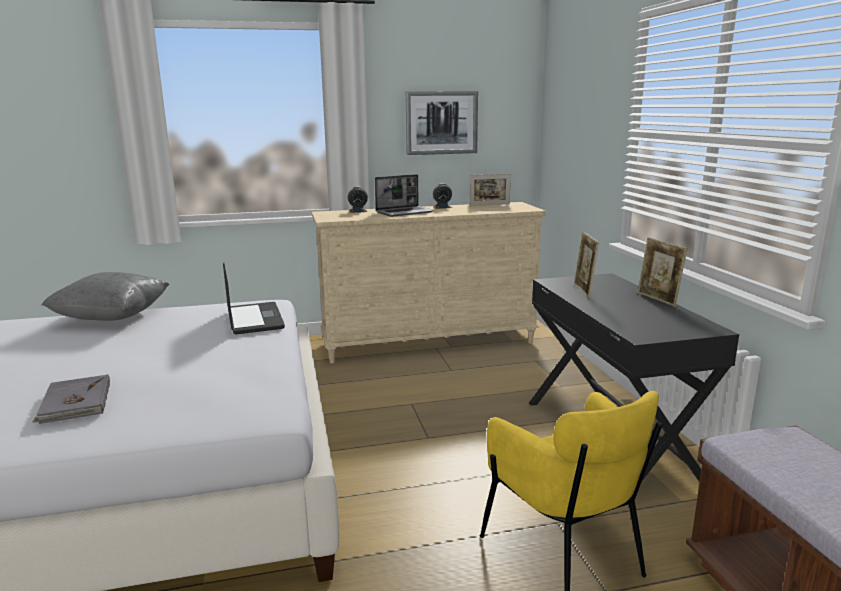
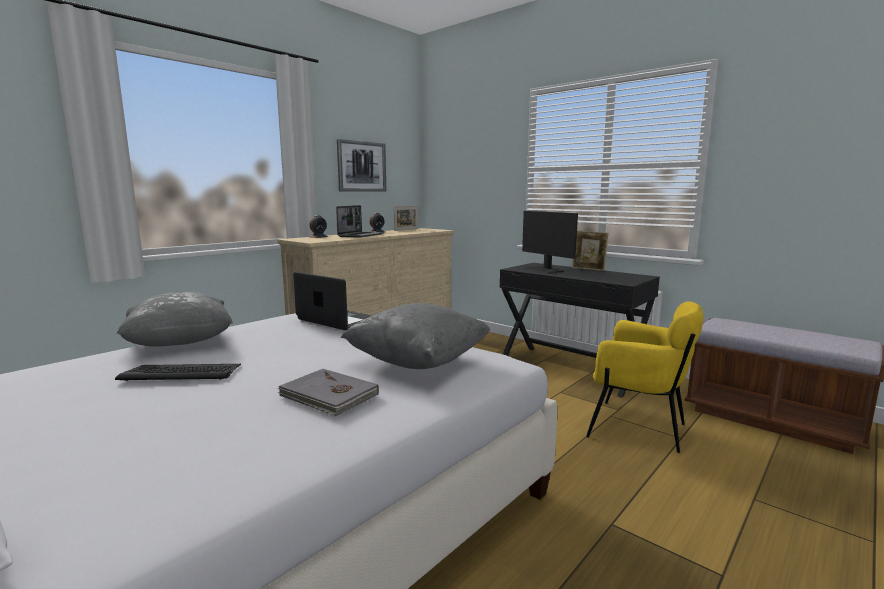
camera: 35 degrees left, 5 degrees down
picture frame [574,232,599,298] -> monitor [522,211,578,274]
none -> keyboard [115,364,241,381]
none -> grey pillow [341,303,490,369]

